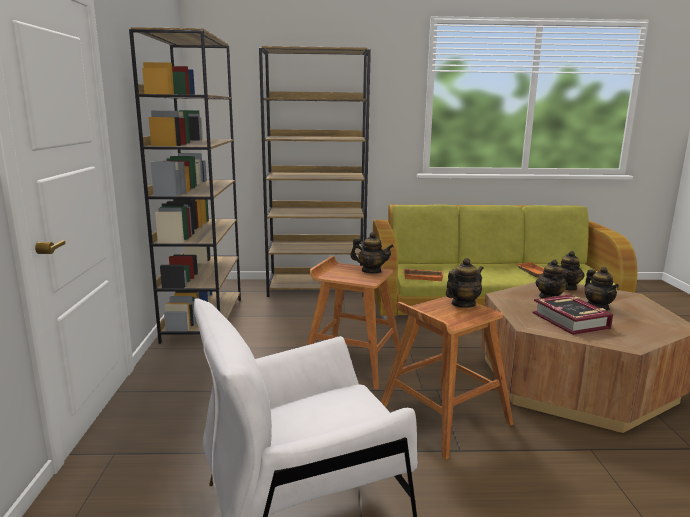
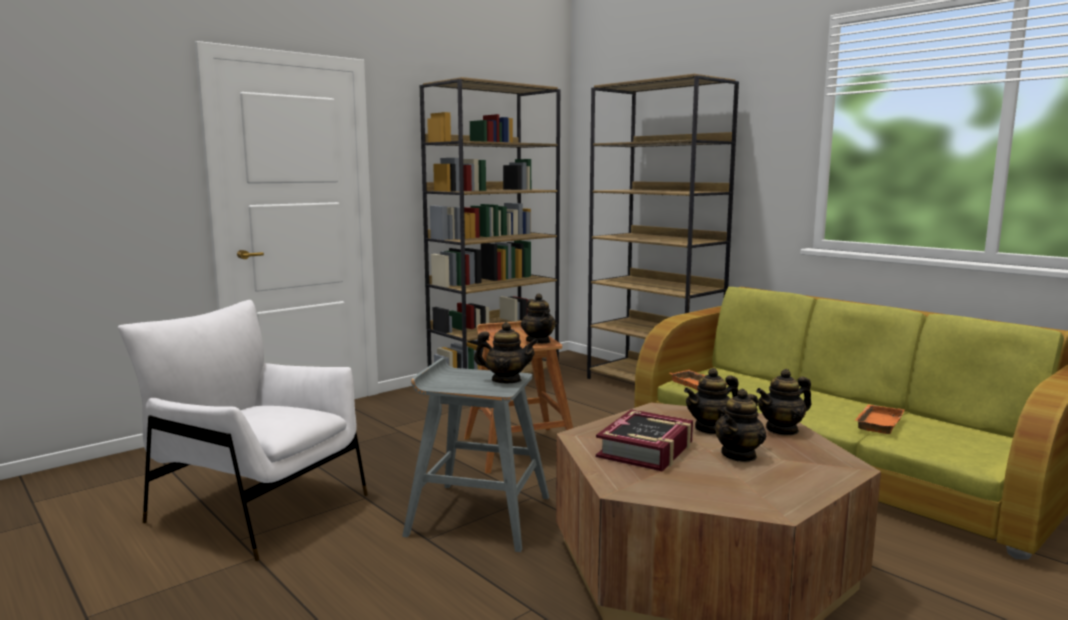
camera: 50 degrees right, 5 degrees down
brown stool [381,296,513,459] -> grey stool [402,358,549,552]

